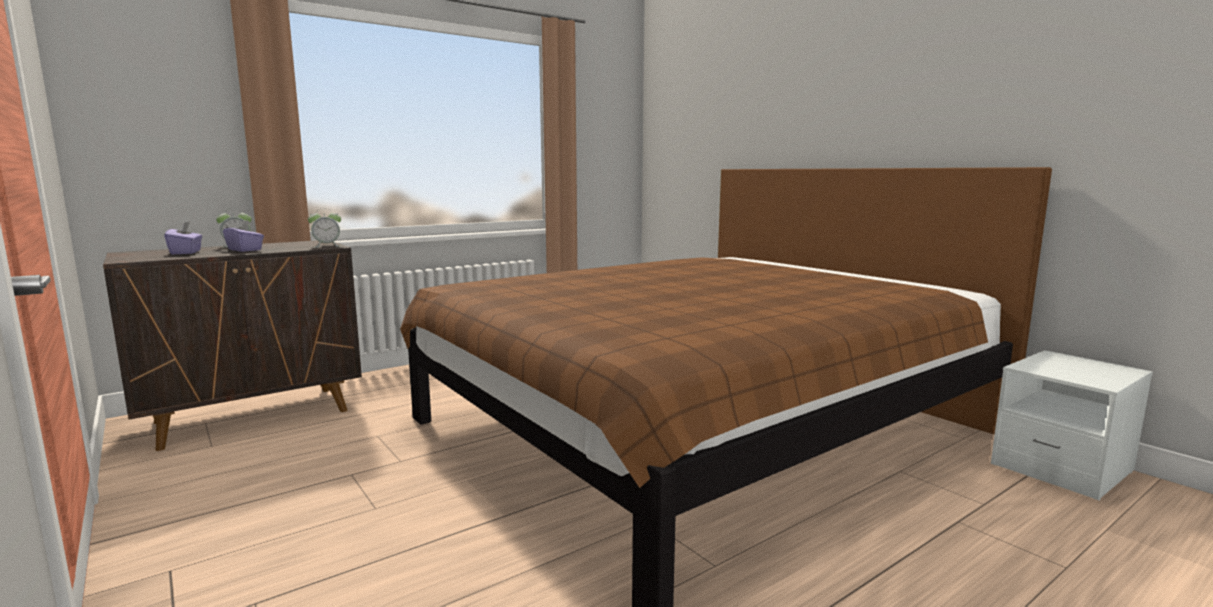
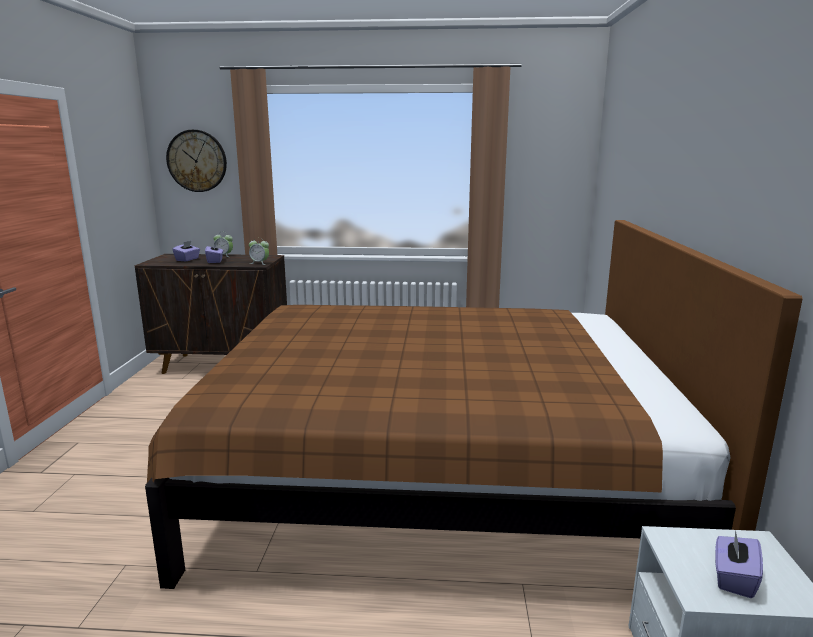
camera: 40 degrees right, 5 degrees up
none -> wall clock [166,130,227,192]
none -> purple tissue box [715,530,763,598]

